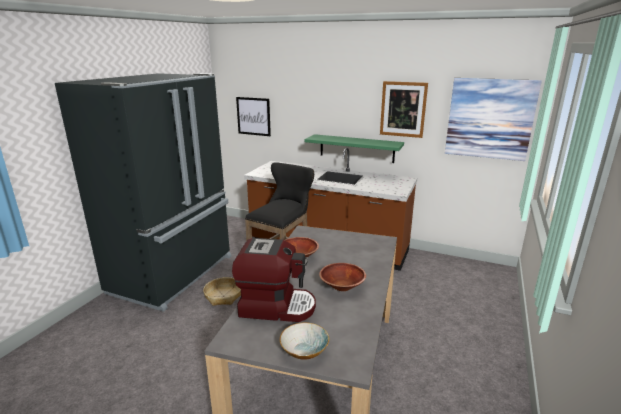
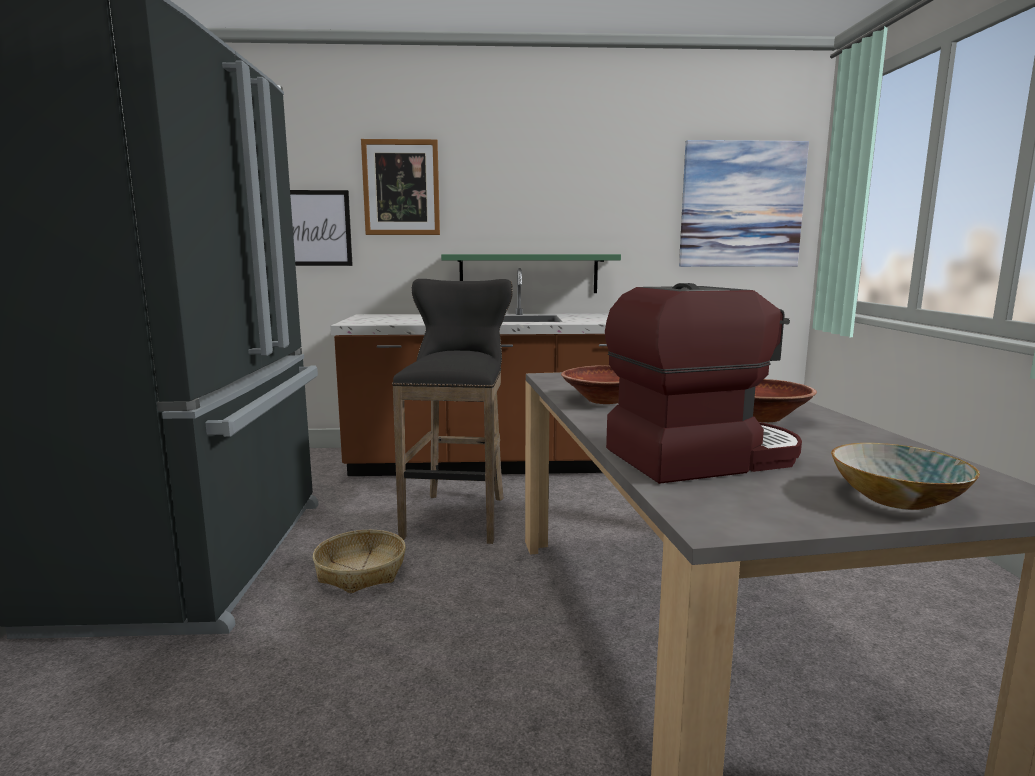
camera: 25 degrees left, 10 degrees down
picture [380,81,428,138] -> picture moved to [361,139,440,235]

